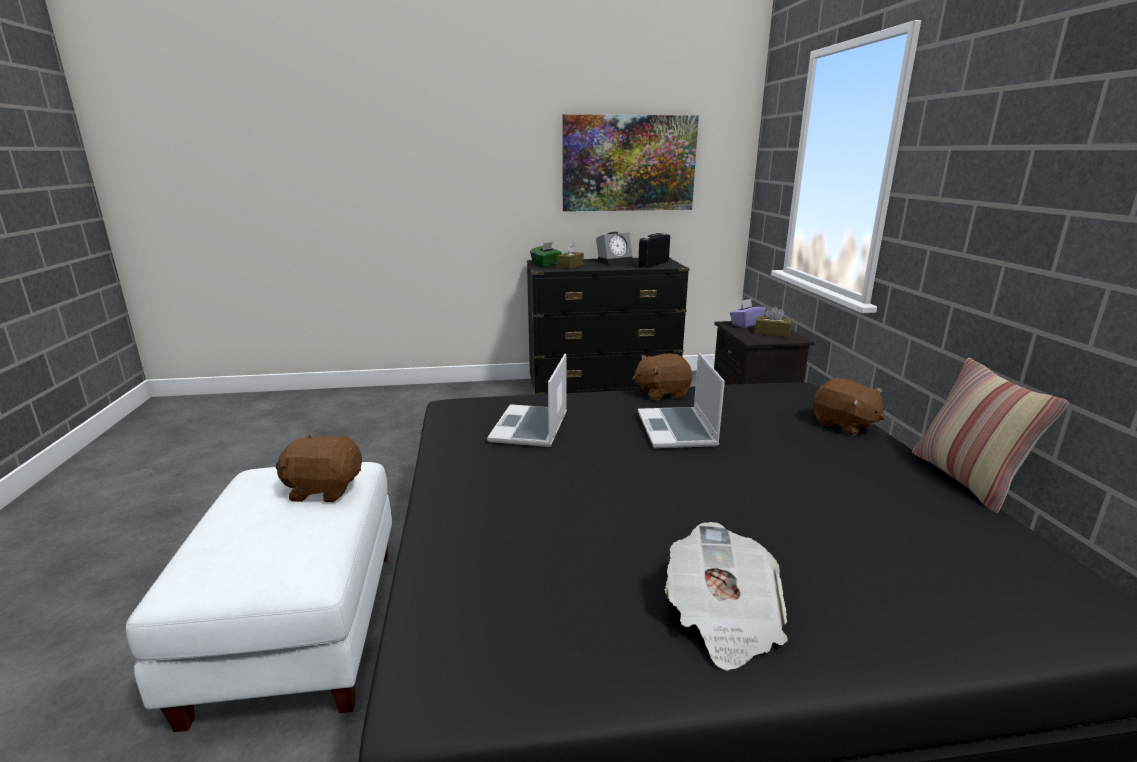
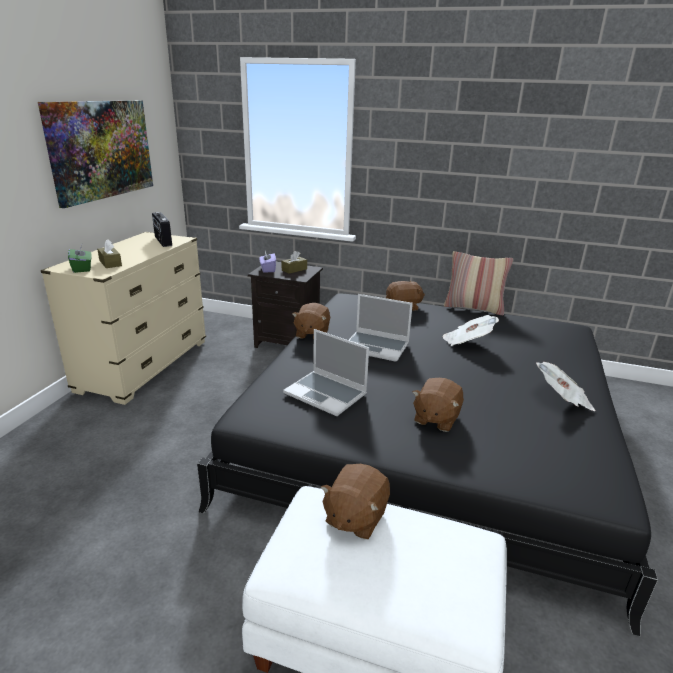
camera: 65 degrees left, 5 degrees up
black dresser [527,257,689,395] -> beige dresser [41,232,206,405]
alarm clock [596,232,633,265] -> none
none -> brown plush toy [412,378,464,432]
none -> newspaper [442,315,499,346]

